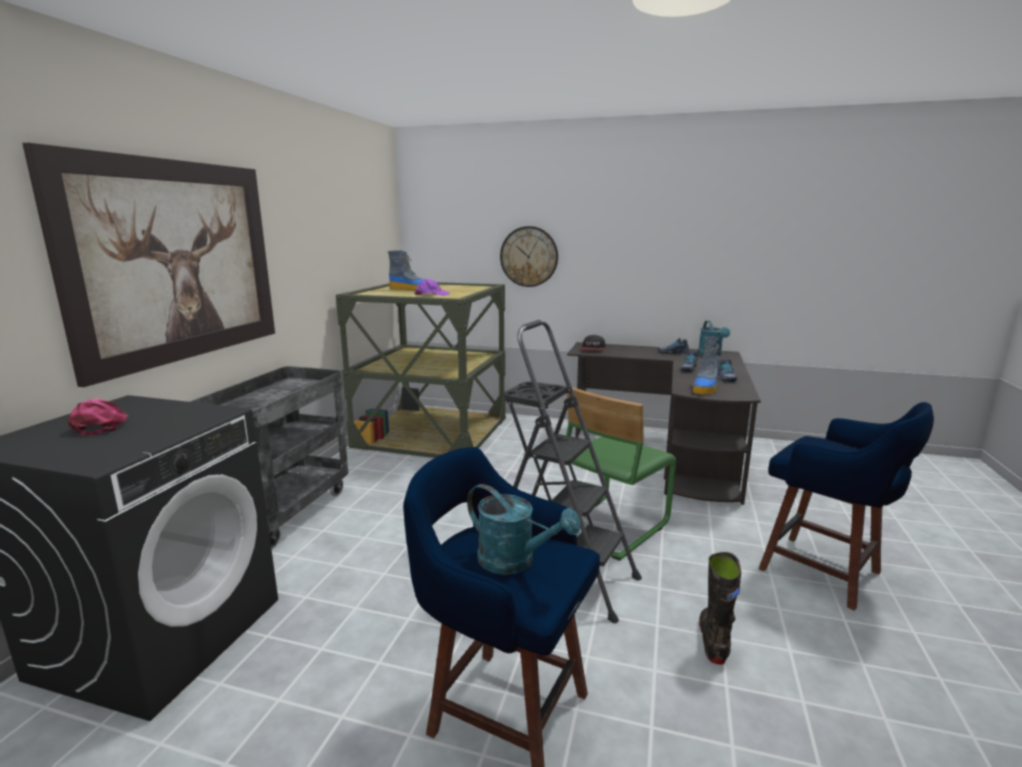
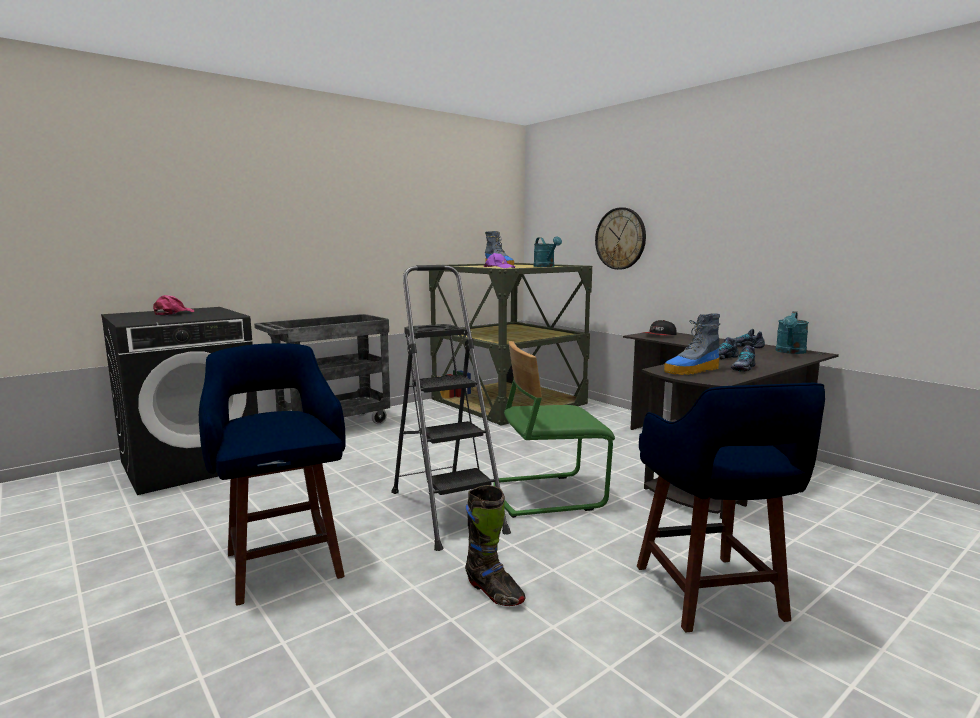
camera: 35 degrees right, 5 degrees down
picture [22,143,275,387] -> none
turquoise watering can [467,484,581,575] -> turquoise watering can moved to [533,236,562,267]
black boot [699,552,741,665] -> black boot turned 90 degrees clockwise [465,485,526,606]

